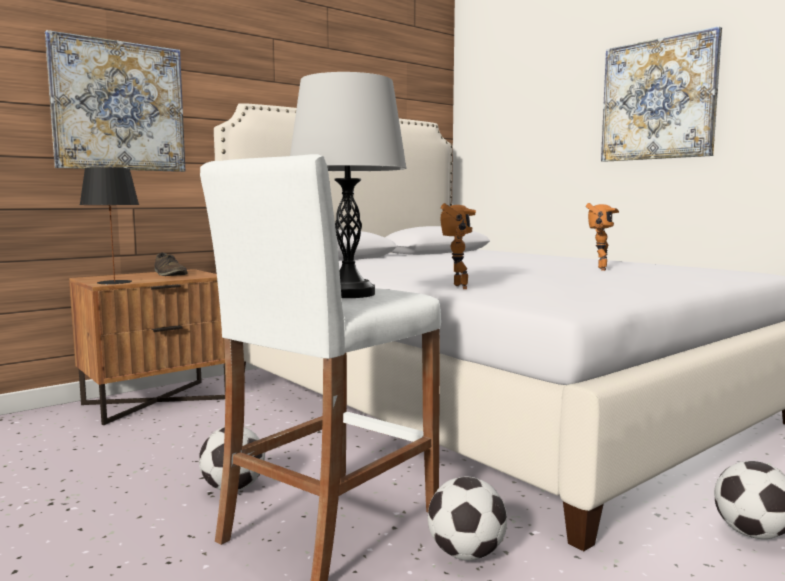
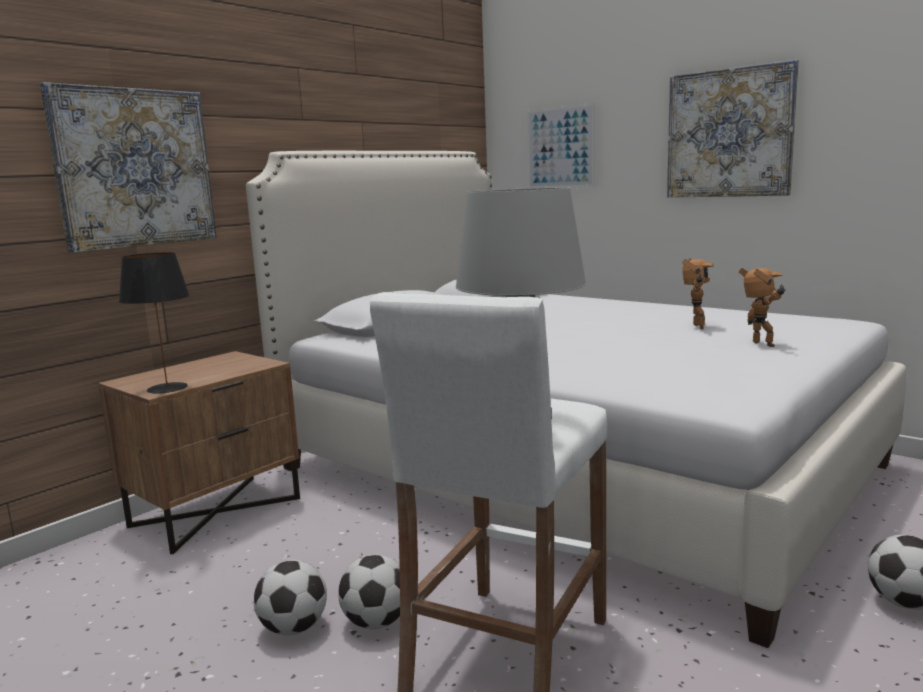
camera: 10 degrees left, 5 degrees up
brown shoe [155,252,187,276] -> none
football [428,477,507,561] -> football moved to [254,560,327,636]
toy robot [440,203,476,289] -> toy robot moved to [739,268,786,347]
none -> picture [527,103,595,188]

